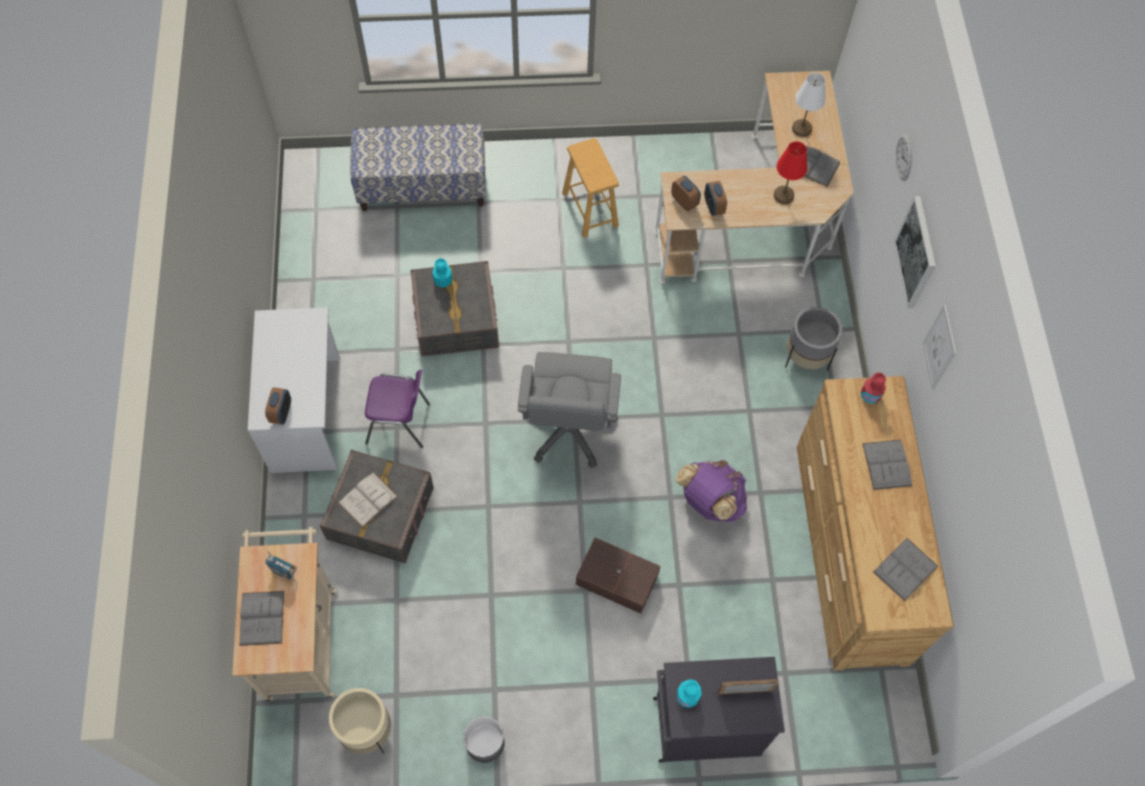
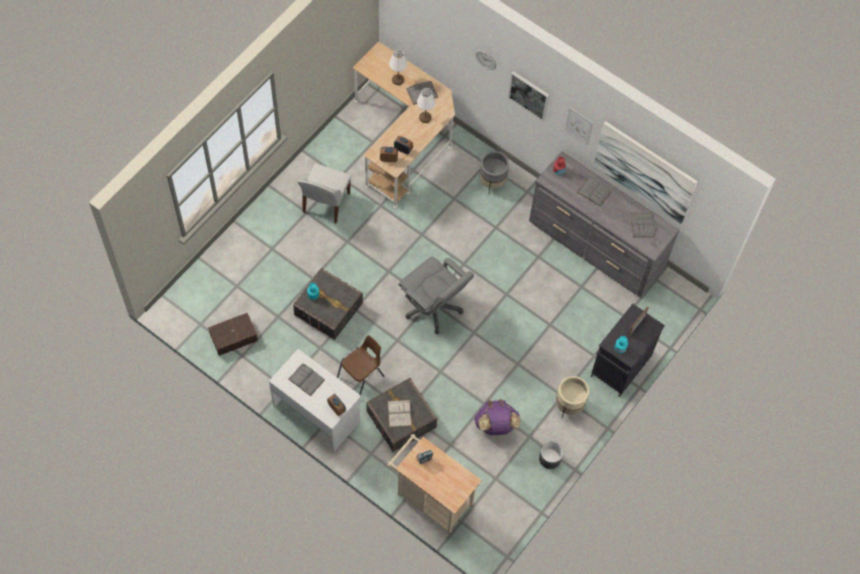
camera: 50 degrees left, 0 degrees up
grey book [239,591,284,646] -> grey book moved to [288,363,325,396]
beige planter [329,688,391,754] -> beige planter moved to [556,376,589,417]
bench [350,123,485,211] -> none
purple chair [365,370,430,448] -> brown chair [337,335,384,395]
brown stool [562,138,619,238] -> white chair [297,163,351,223]
brown storage box [576,537,661,614] -> brown storage box moved to [208,313,258,356]
purple backpack [676,460,747,522] -> purple backpack moved to [474,399,520,435]
red table lamp [774,141,808,204] -> white table lamp [417,88,435,123]
brown dresser [797,376,954,671] -> grey dresser [529,151,680,298]
none -> picture [593,121,698,224]

